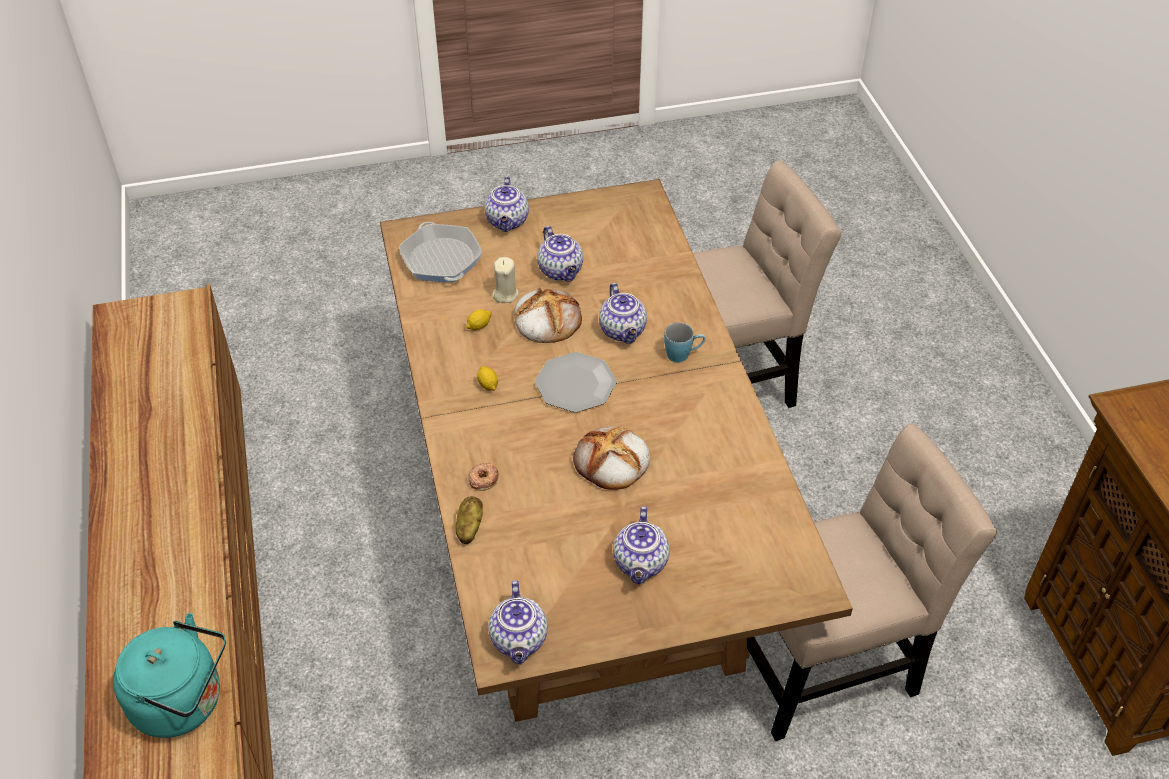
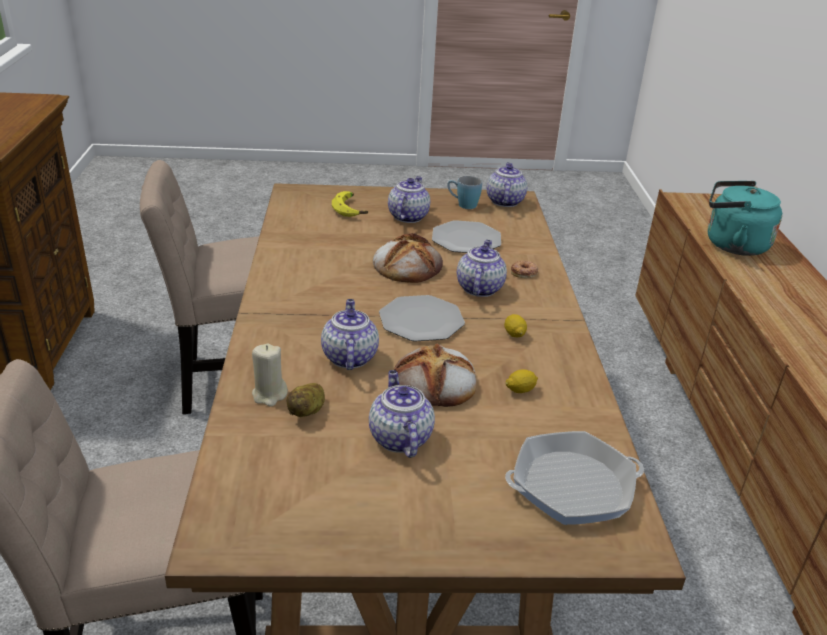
camera: 170 degrees left, 15 degrees down
frying pan [399,222,482,282] -> frying pan turned 90 degrees counterclockwise [505,431,644,525]
potato [456,496,483,544] -> potato moved to [286,383,325,417]
teapot [485,176,529,232] -> teapot moved to [457,240,507,297]
beige candle [492,257,519,303] -> beige candle moved to [252,344,288,407]
blue mug [664,322,706,363] -> blue mug moved to [447,176,482,209]
none -> banana [332,191,368,217]
none -> plate [432,220,501,253]

